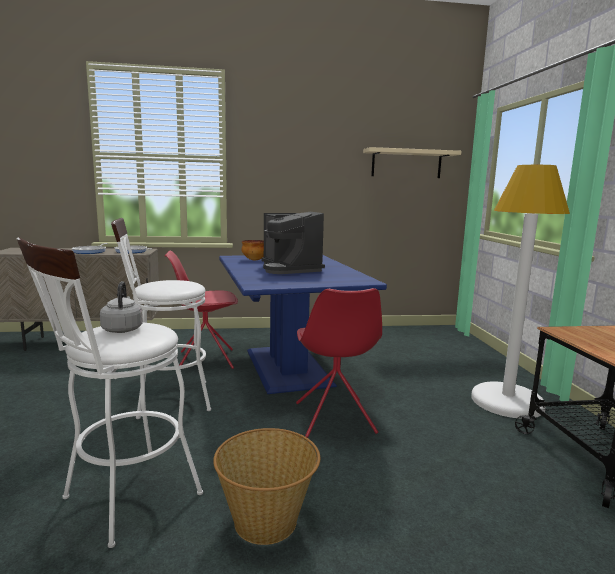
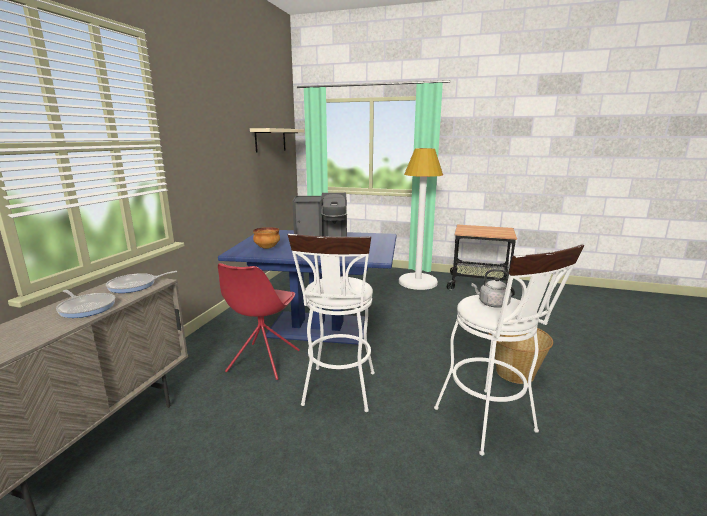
camera: 65 degrees left, 5 degrees up
red chair [296,288,382,438] -> none

